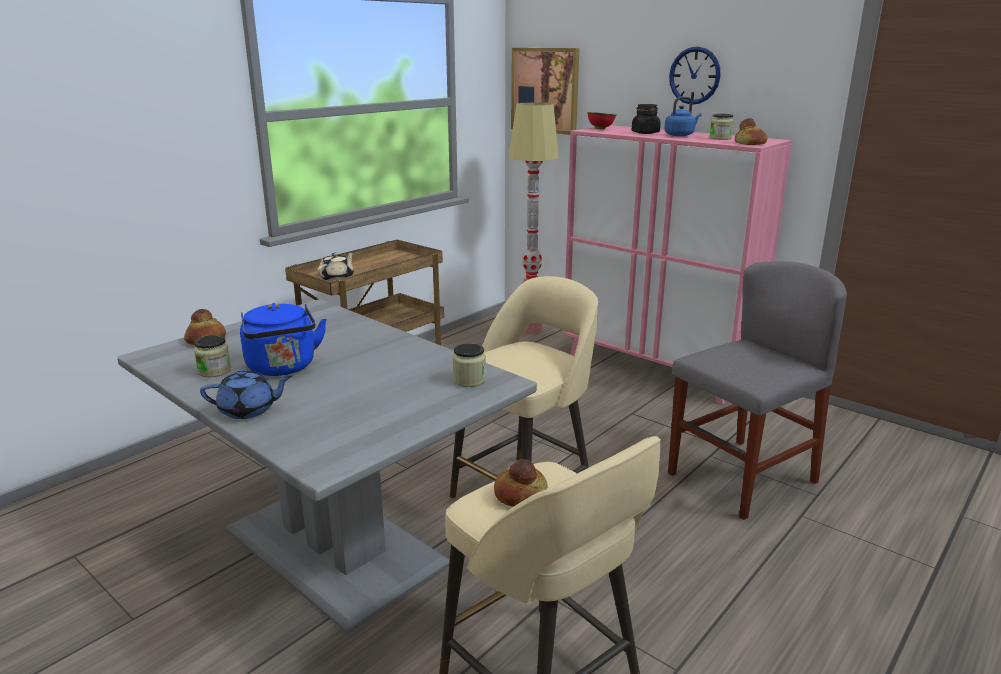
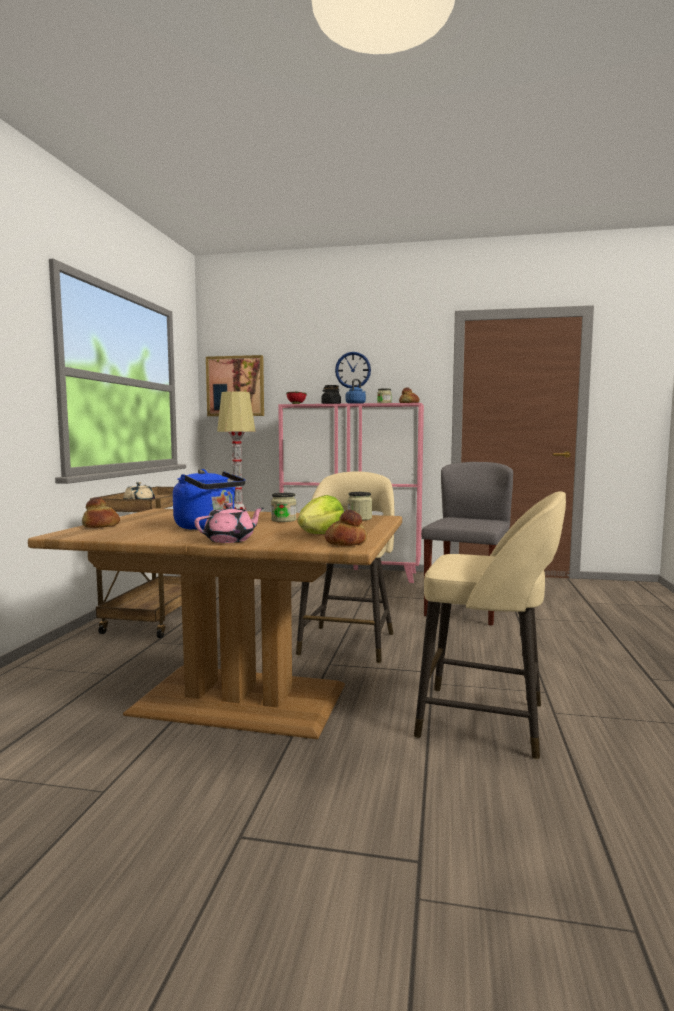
camera: 30 degrees left, 15 degrees down
grey dining table [117,299,537,633] -> brown dining table [28,508,402,739]
jar [194,335,231,377] -> jar moved to [271,493,296,522]
blue teapot [200,370,292,419] -> pink teapot [195,503,264,543]
bread [494,459,548,507] -> bread moved to [325,510,367,546]
none -> lettuce [298,495,344,534]

